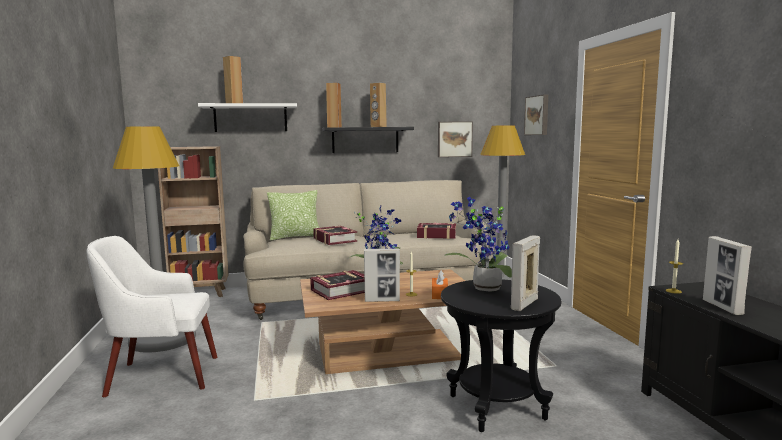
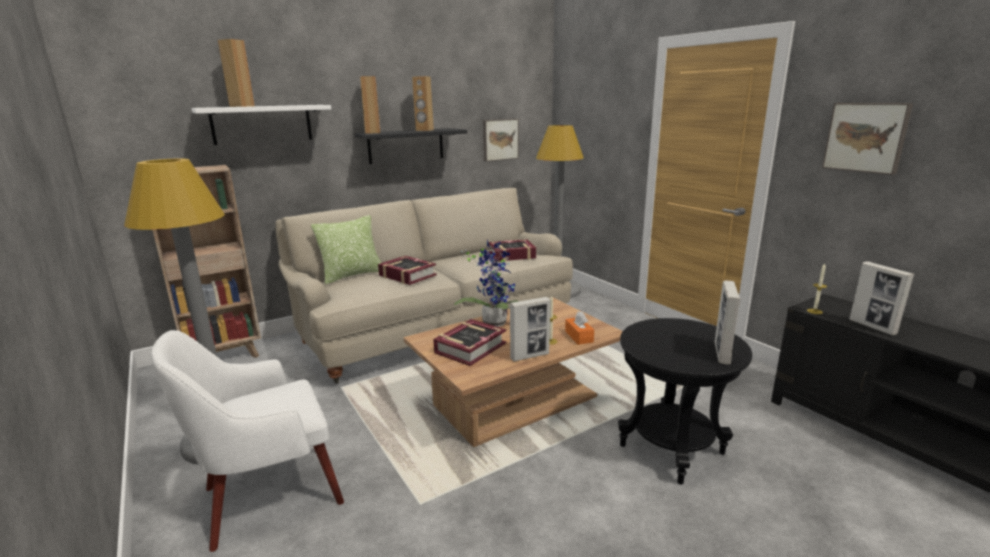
camera: 20 degrees left, 10 degrees up
potted plant [444,197,512,292] -> none
picture [524,94,548,135] -> picture moved to [822,103,913,175]

